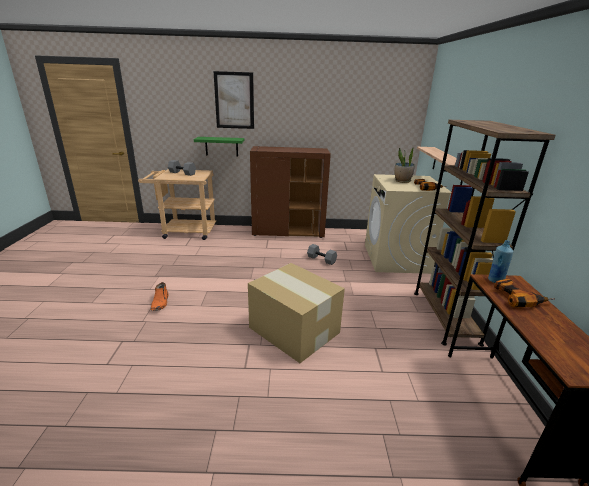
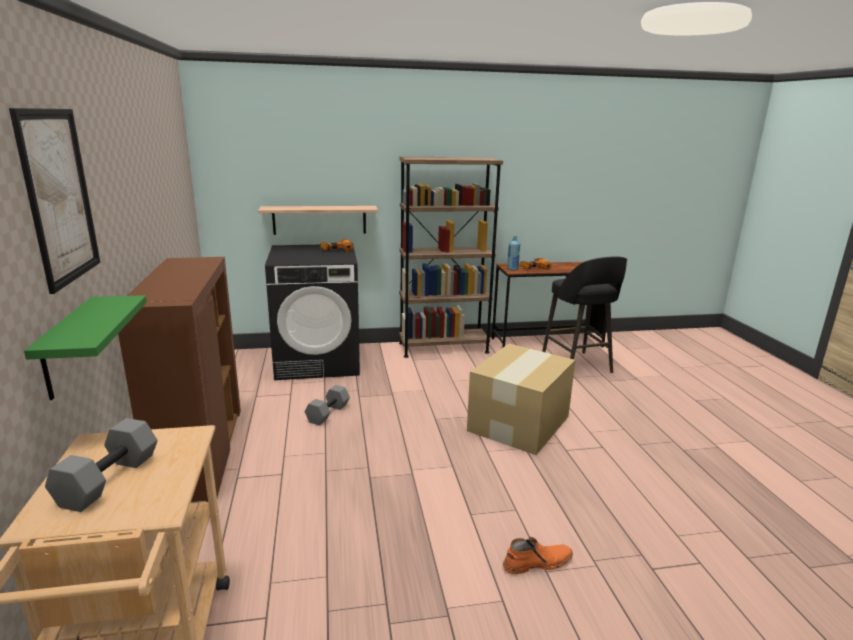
camera: 100 degrees left, 5 degrees down
beige washing machine [365,174,451,274] -> black washing machine [265,245,360,380]
potted plant [395,147,415,183] -> none
none -> black stool [542,256,627,373]

